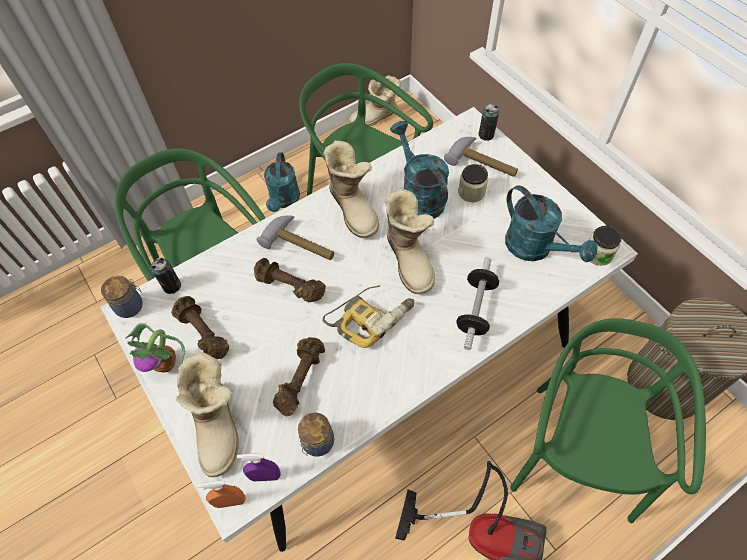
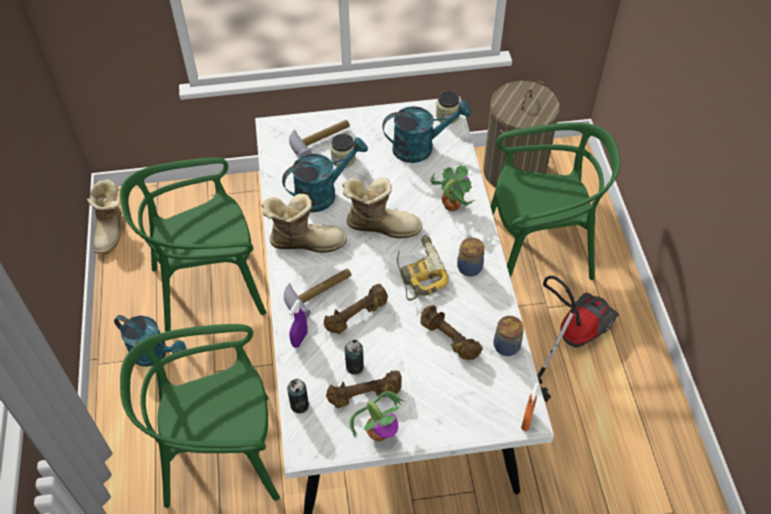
camera: 65 degrees left, 5 degrees down
jar [101,276,143,318] -> jar moved to [457,236,485,277]
boot [176,352,239,477] -> none
purple spray bottle [237,453,281,481] -> purple spray bottle moved to [289,300,308,348]
turquoise watering can [390,121,449,219] -> turquoise watering can turned 150 degrees clockwise [282,137,368,212]
dumbbell [456,257,499,350] -> potted plant [430,165,475,211]
can [479,104,499,141] -> can moved to [345,340,364,375]
green chair [510,318,706,523] -> green chair turned 135 degrees clockwise [490,122,620,280]

